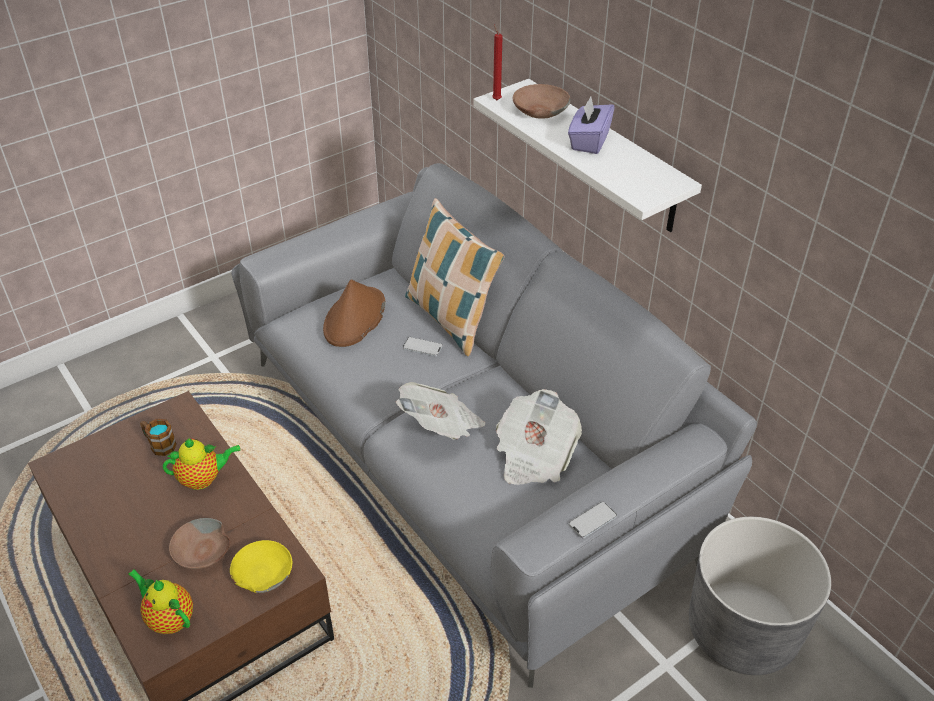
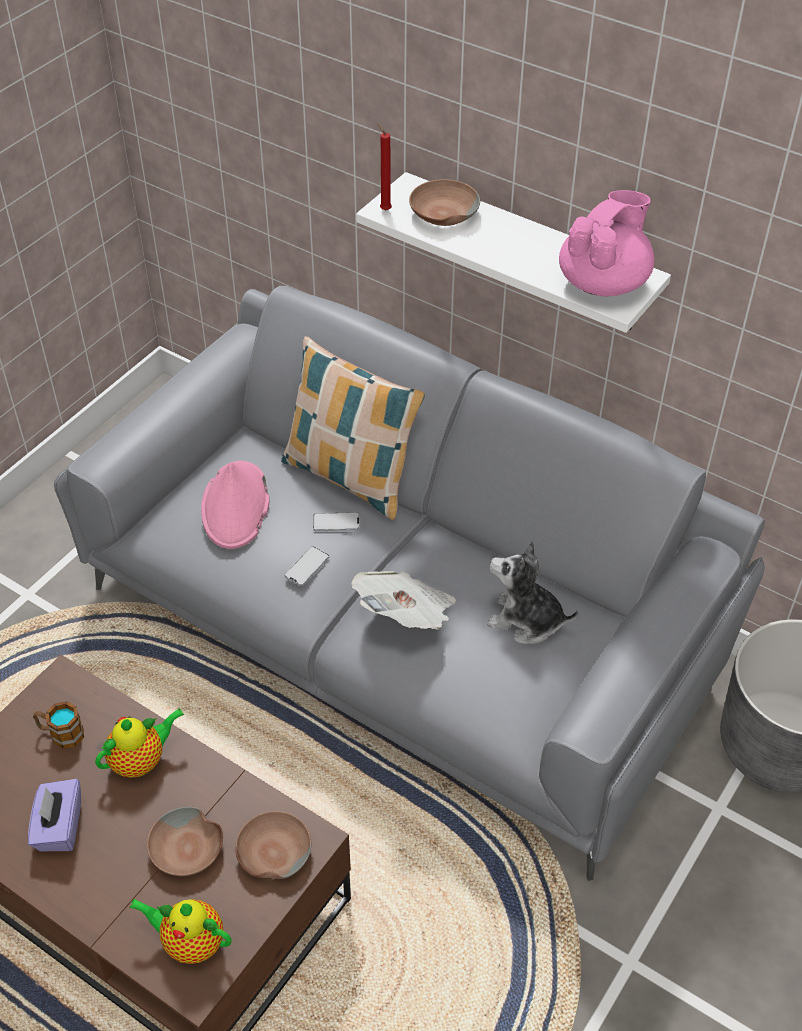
camera: 20 degrees left, 5 degrees up
yellow bowl [230,540,292,593] -> brown bowl [235,811,311,879]
brown hat [323,279,386,347] -> pink hat [201,461,270,549]
newspaper [496,389,582,485] -> plush toy [487,541,579,644]
purple tissue box [568,97,615,154] -> purple tissue box moved to [28,779,81,851]
phone [569,501,617,538] -> phone moved to [284,546,329,586]
none -> pink teapot [559,190,654,296]

